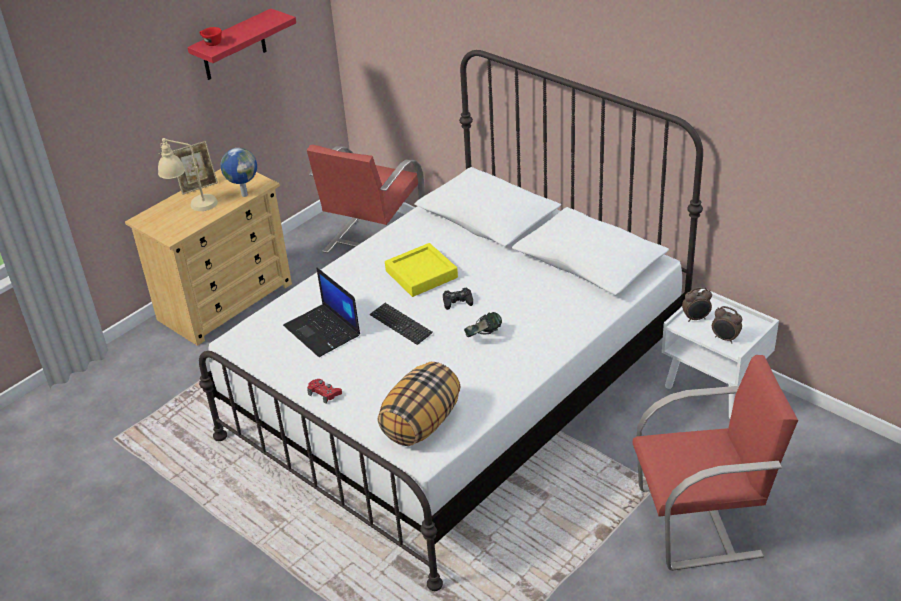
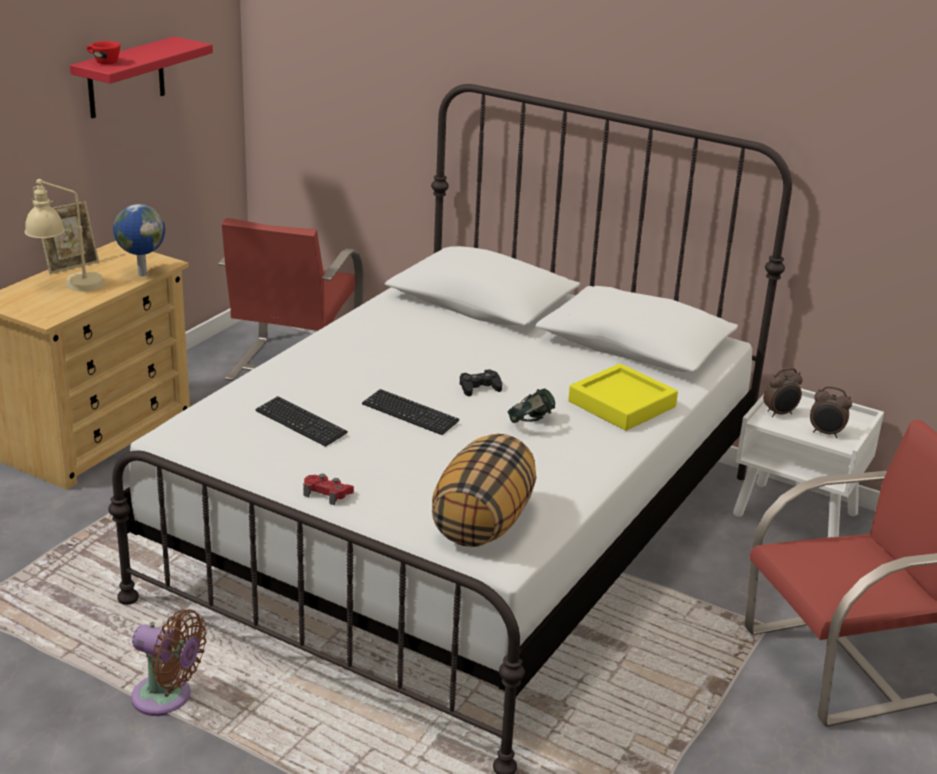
camera: 15 degrees left, 10 degrees down
laptop [283,267,360,357] -> keyboard [255,396,348,447]
yellow tray [385,243,458,297] -> yellow tray moved to [568,364,678,431]
none -> brown fan [131,609,207,716]

